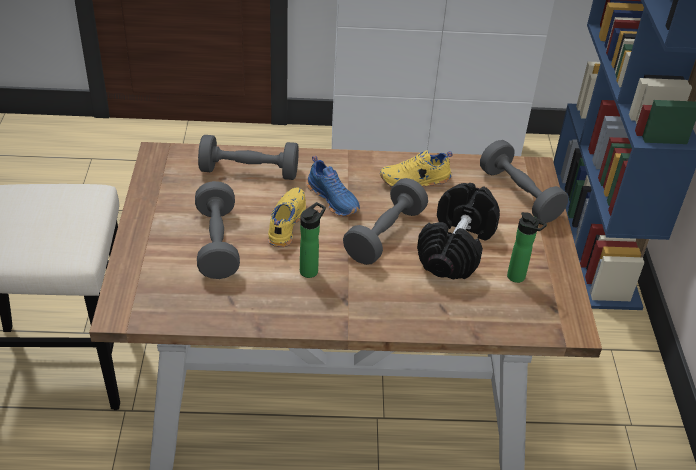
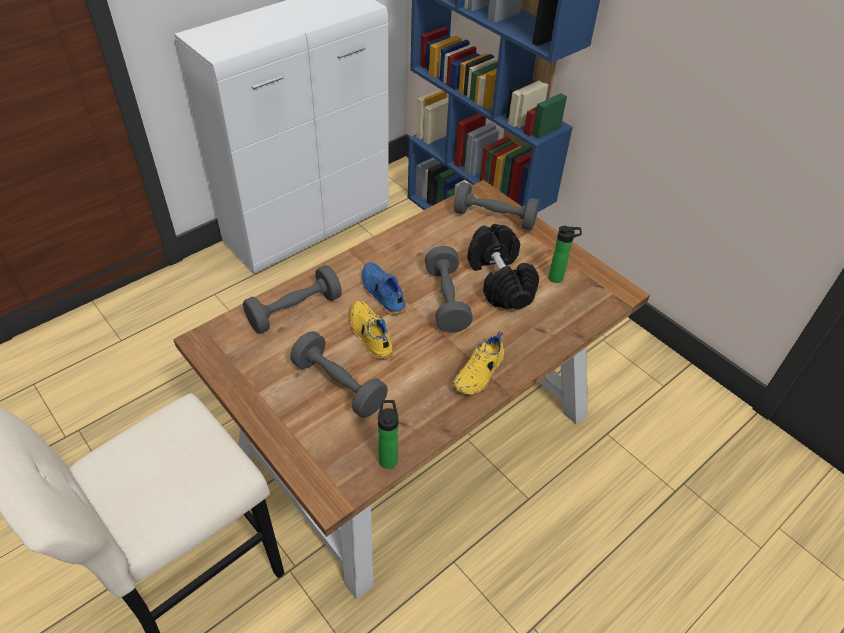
camera: 40 degrees left, 5 degrees up
bottle [300,202,326,278] -> bottle moved to [378,400,398,469]
blue shoe [306,156,360,217] -> blue shoe turned 135 degrees counterclockwise [362,262,407,315]
yellow shoe [380,150,453,187] -> yellow shoe moved to [452,331,504,395]

